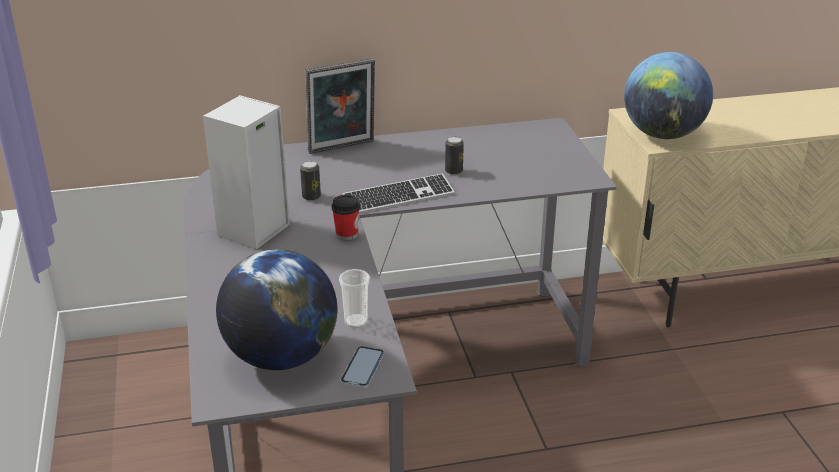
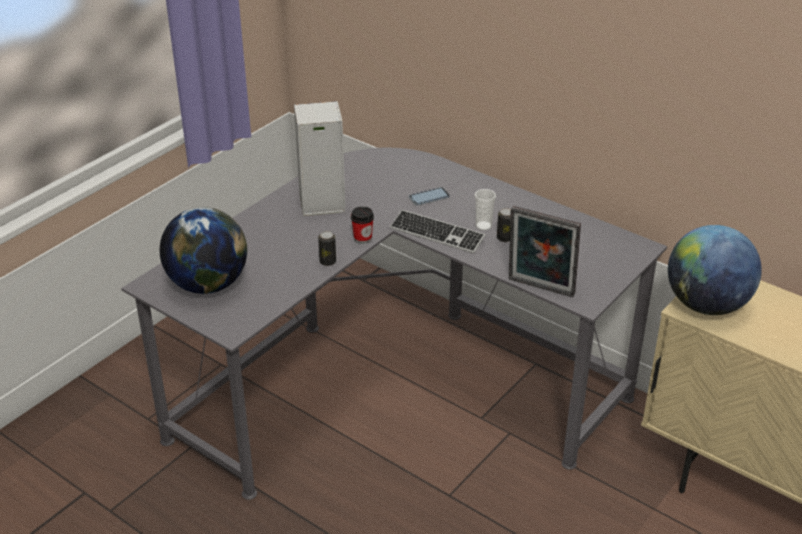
camera: 50 degrees right, 5 degrees up
can [300,161,321,201] -> can moved to [318,231,336,266]
picture frame [305,58,375,154] -> picture frame moved to [509,206,581,297]
cup [339,269,370,328] -> cup moved to [474,189,496,231]
phone [340,346,384,388] -> phone moved to [409,187,450,205]

